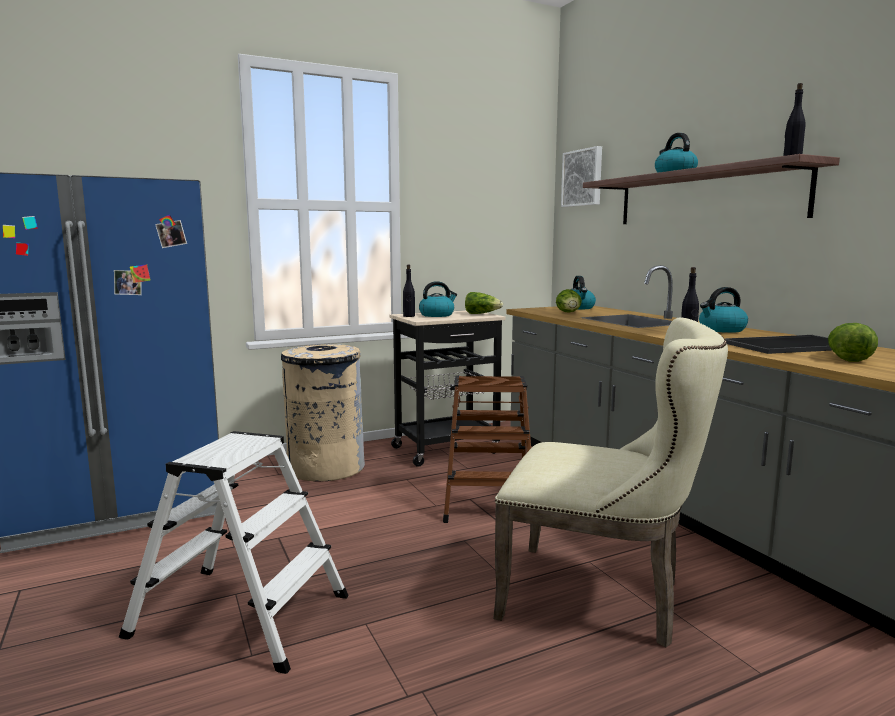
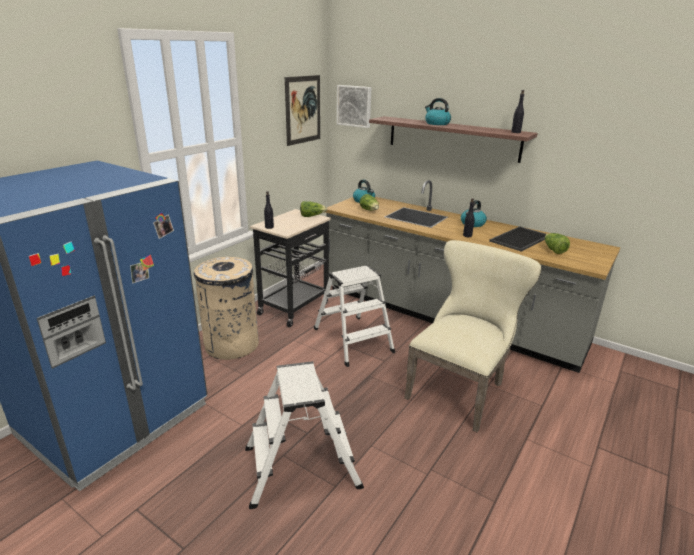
camera: 30 degrees left, 15 degrees up
kettle [419,281,457,317] -> none
brown step ladder [443,376,531,523] -> white step ladder [314,265,395,367]
beige chair [493,317,728,648] -> beige chair turned 45 degrees counterclockwise [404,240,542,432]
none -> picture [285,75,320,146]

